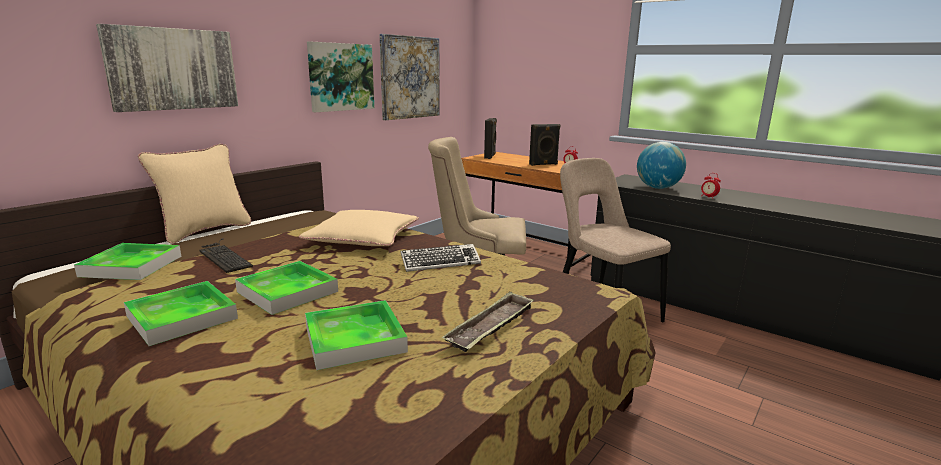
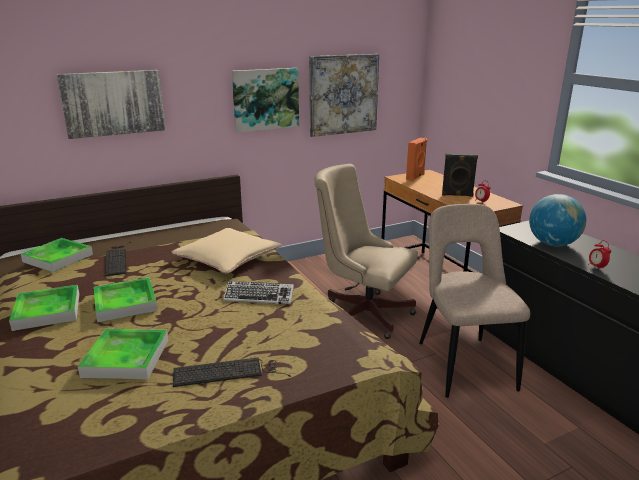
camera: 25 degrees right, 5 degrees up
beige pillow [138,144,251,244] -> none
tray [442,291,534,352] -> keyboard [173,357,291,387]
black speaker [484,118,497,159] -> orange speaker [406,138,427,181]

